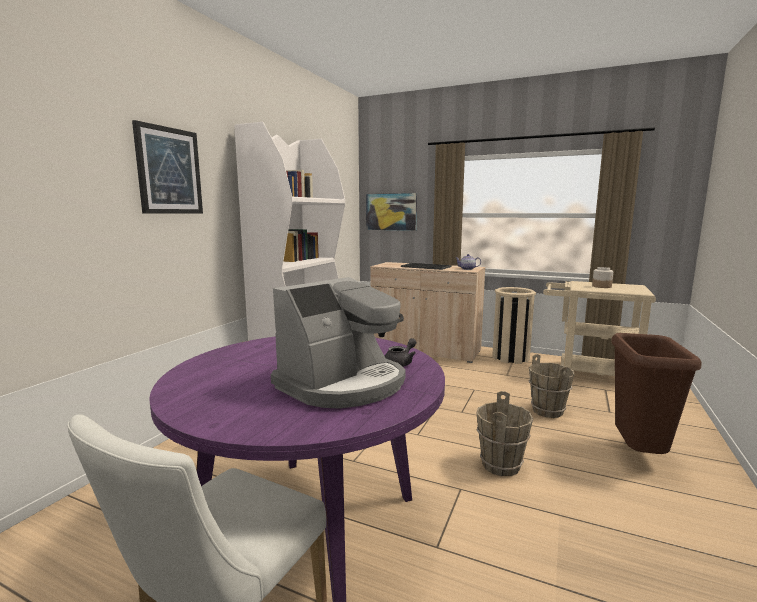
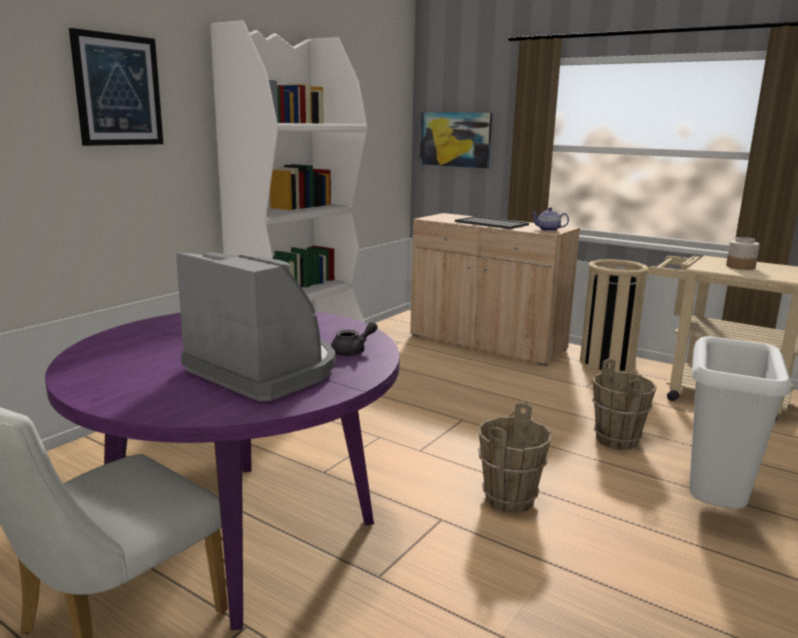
camera: 10 degrees right, 5 degrees up
coffee machine [271,277,406,409] -> coffee machine turned 105 degrees counterclockwise [176,252,335,401]
brown trash can [611,333,702,454] -> white trash can [689,336,791,509]

